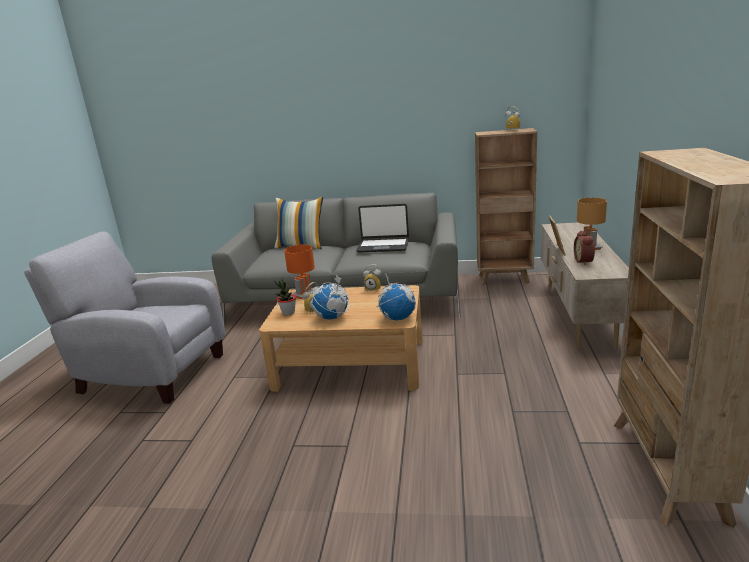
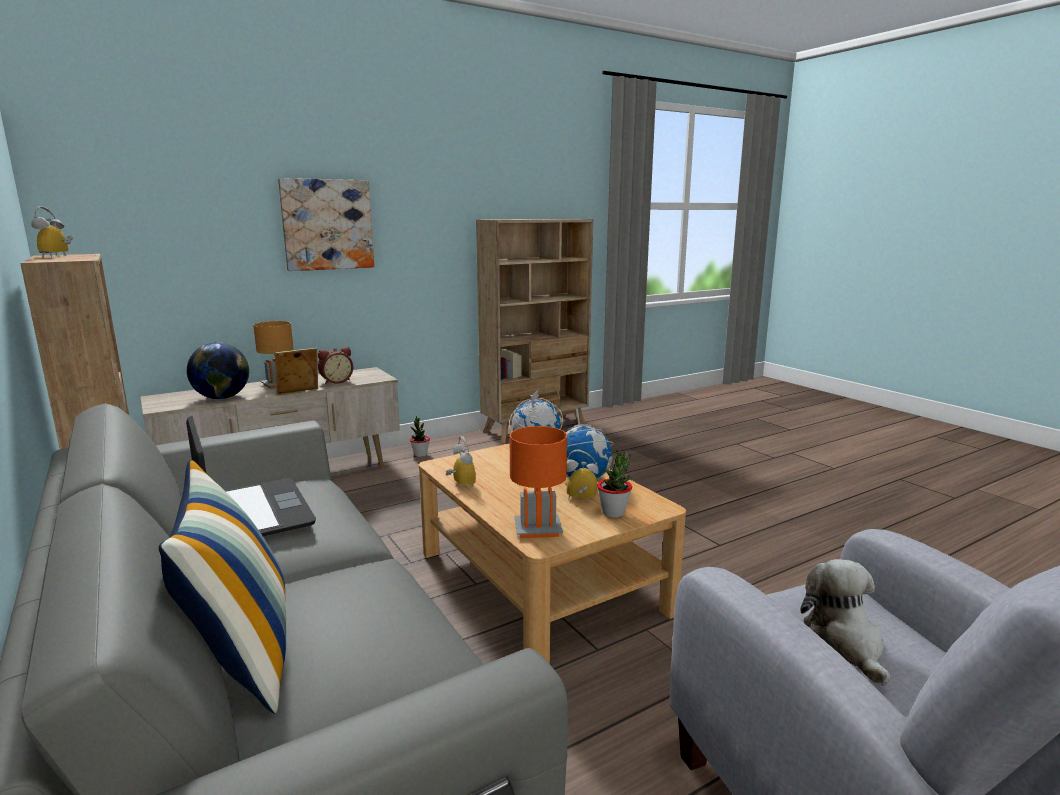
camera: 130 degrees left, 5 degrees down
none -> globe [187,342,249,399]
none -> picture [278,178,374,271]
none -> potted plant [410,416,430,457]
none -> plush toy [801,559,890,686]

